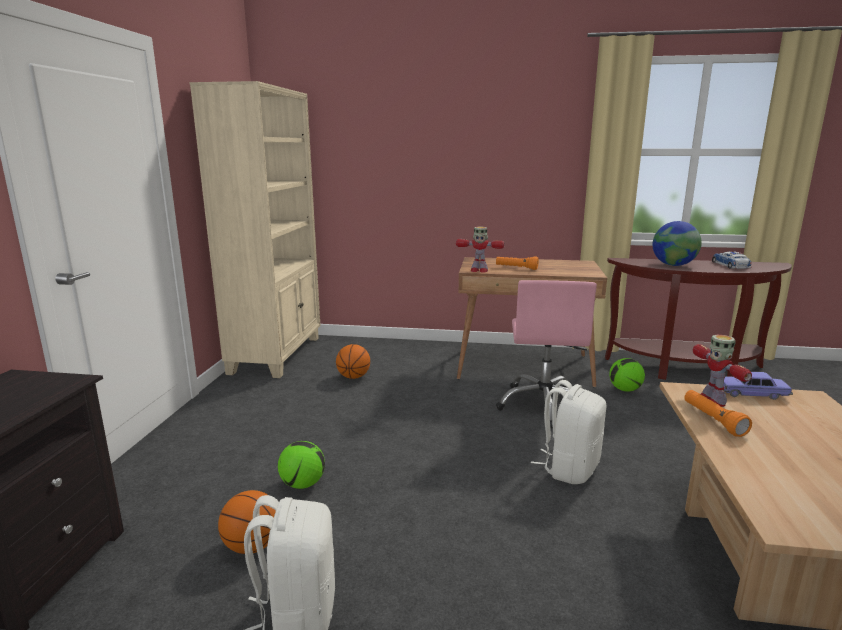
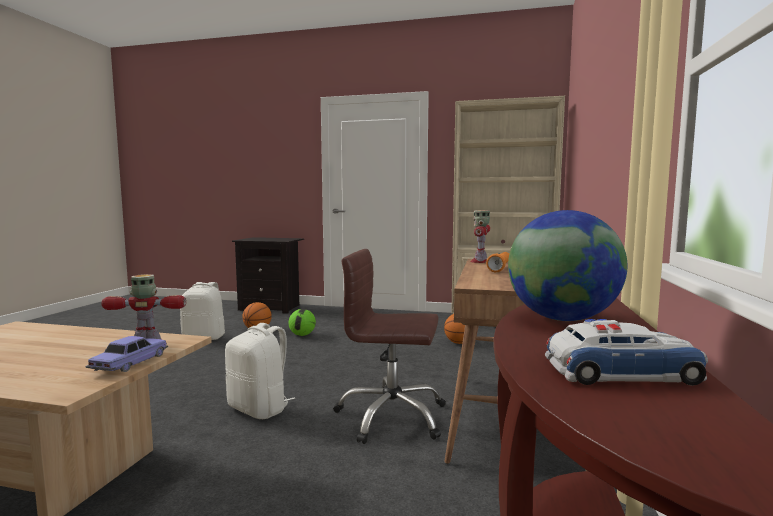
camera: 95 degrees right, 10 degrees down
pink office chair [496,280,597,428] -> brown office chair [333,249,446,444]
football [609,358,645,392] -> none
orange flashlight [684,390,752,437] -> none

